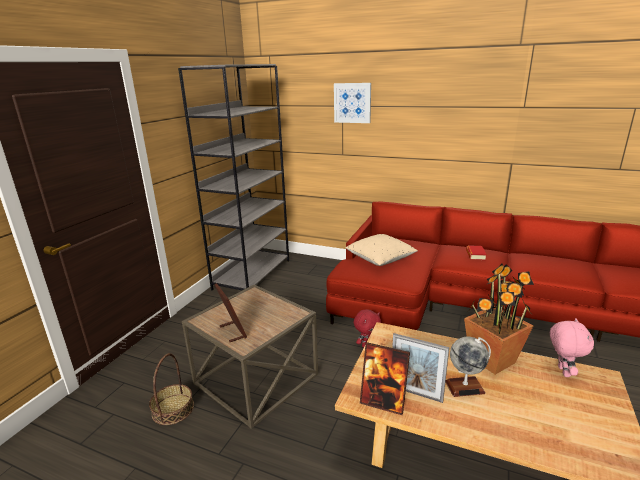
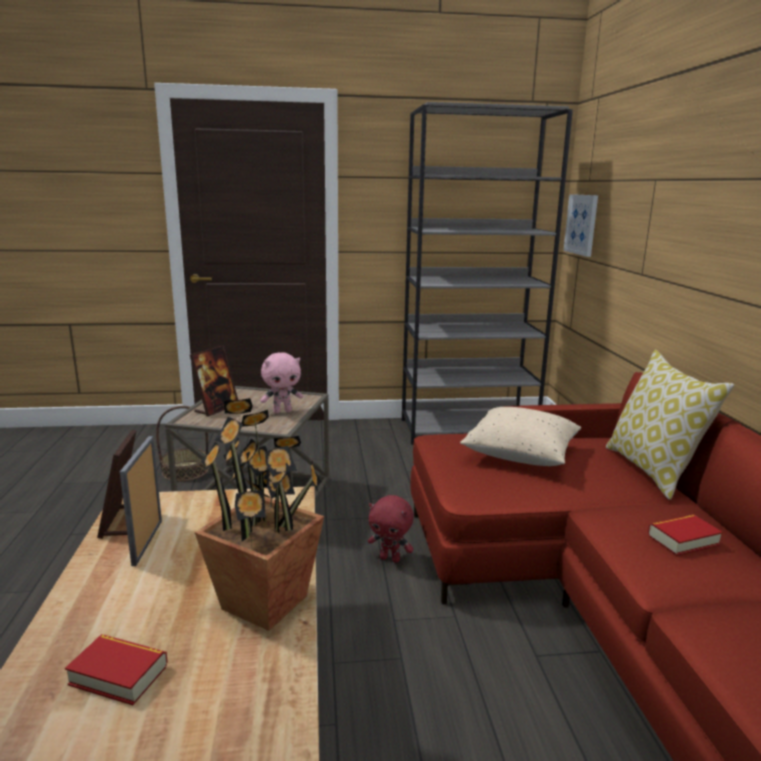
camera: 60 degrees right, 5 degrees down
picture [334,83,371,123] -> picture moved to [563,194,598,257]
globe [446,337,491,397] -> none
pink plush toy [550,318,594,377] -> pink plush toy moved to [260,352,303,414]
none -> book [65,634,168,705]
none -> pillow [606,350,734,500]

